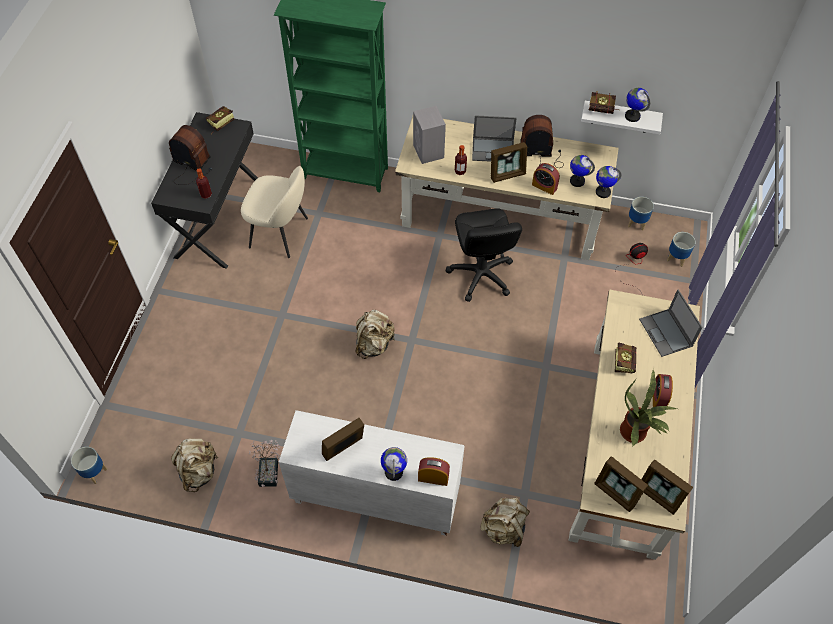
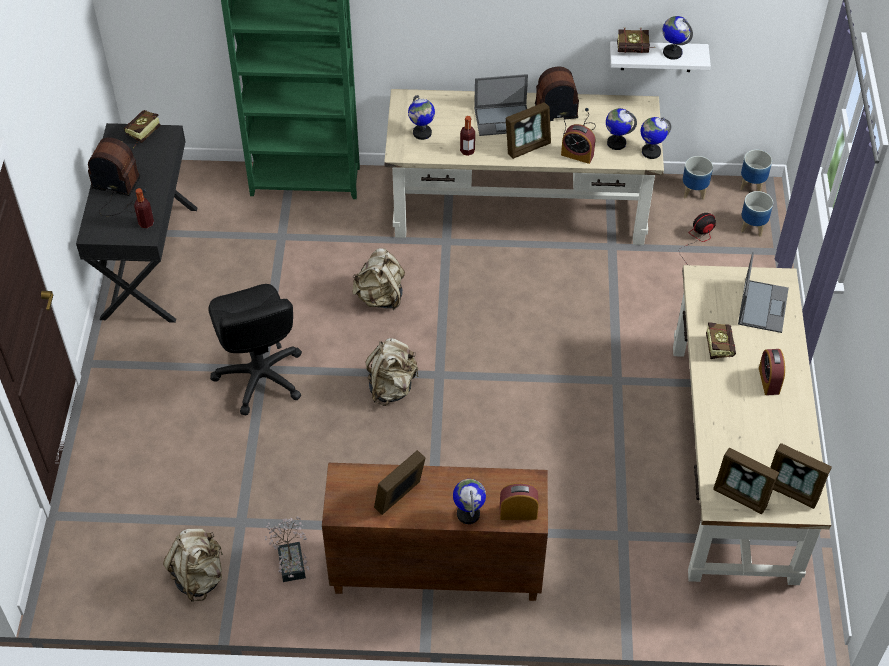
camera: 10 degrees left, 5 degrees down
planter [71,447,107,484] -> planter moved to [740,150,772,191]
beige chair [241,166,308,258] -> none
white cabinet [279,410,465,536] -> brown cabinet [322,463,548,601]
grey speaker [413,106,446,164] -> globe [408,95,435,140]
black office chair [446,208,522,302] -> black office chair moved to [208,284,302,416]
beige backpack [480,497,530,547] -> beige backpack moved to [353,248,405,310]
potted plant [620,370,677,447] -> none
laptop [639,289,702,357] -> laptop turned 135 degrees counterclockwise [738,252,789,333]

